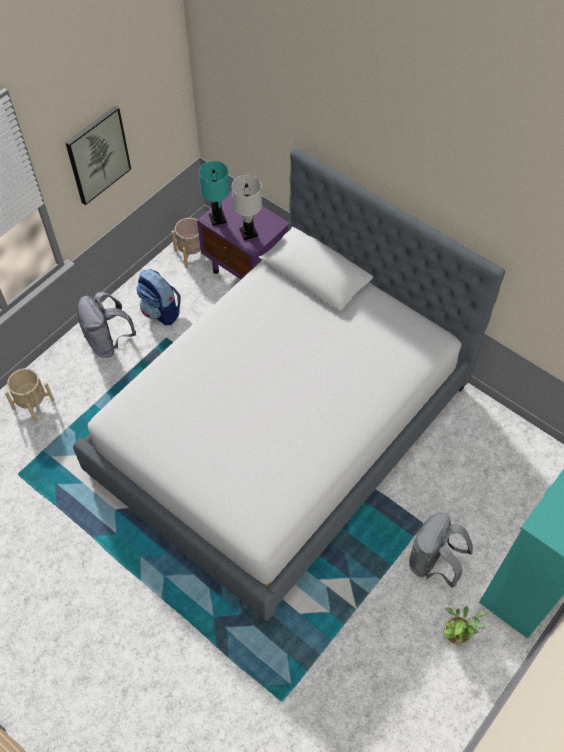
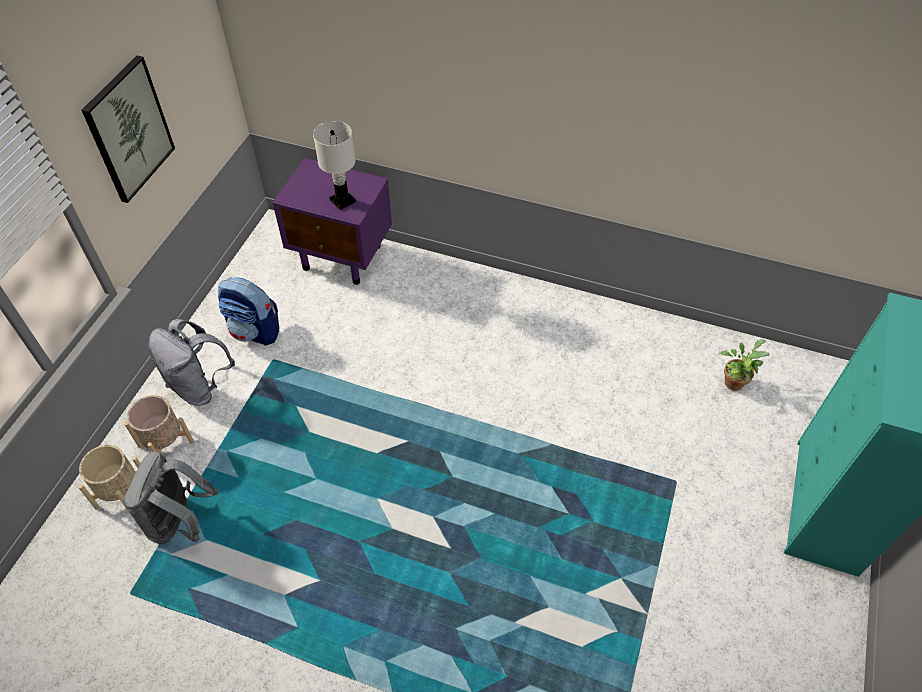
camera: 20 degrees left, 5 degrees down
bed [73,148,505,621] -> none
beige planter [171,218,209,268] -> beige planter moved to [124,395,194,453]
turquoise table lamp [199,161,230,226] -> none
grey backpack [409,513,473,588] -> grey backpack moved to [124,451,218,544]
potted plant [443,606,487,644] -> potted plant moved to [719,339,770,391]

